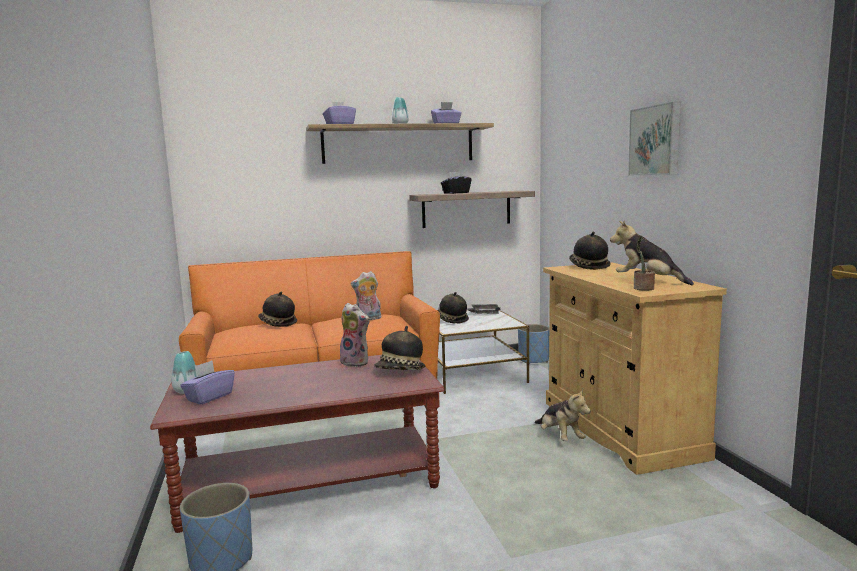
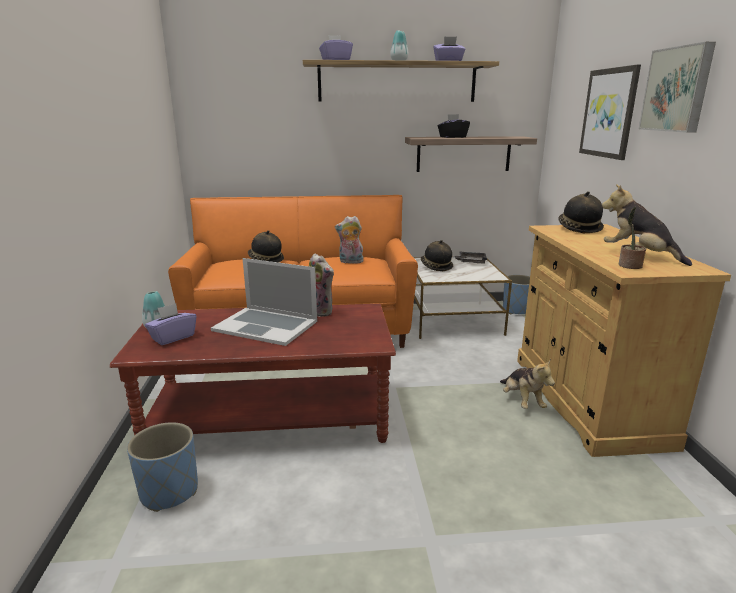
camera: 10 degrees right, 10 degrees up
hat [374,326,425,370] -> none
none -> laptop [211,258,317,346]
none -> picture [579,64,641,160]

